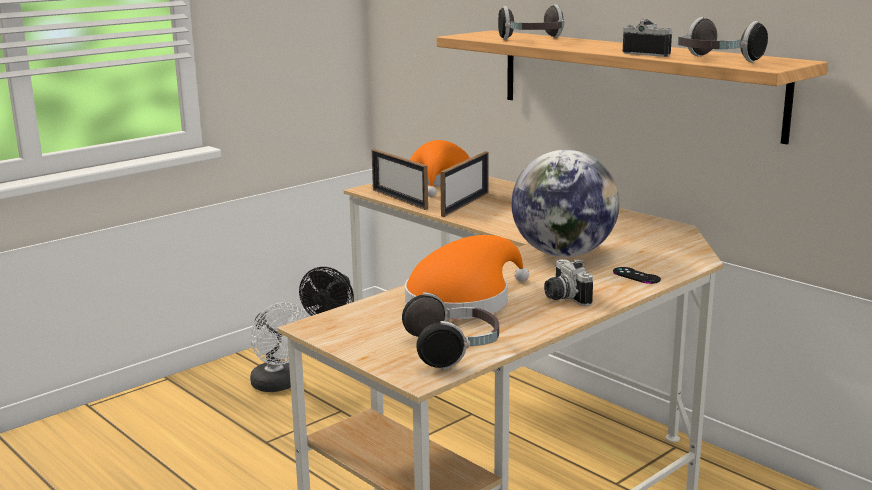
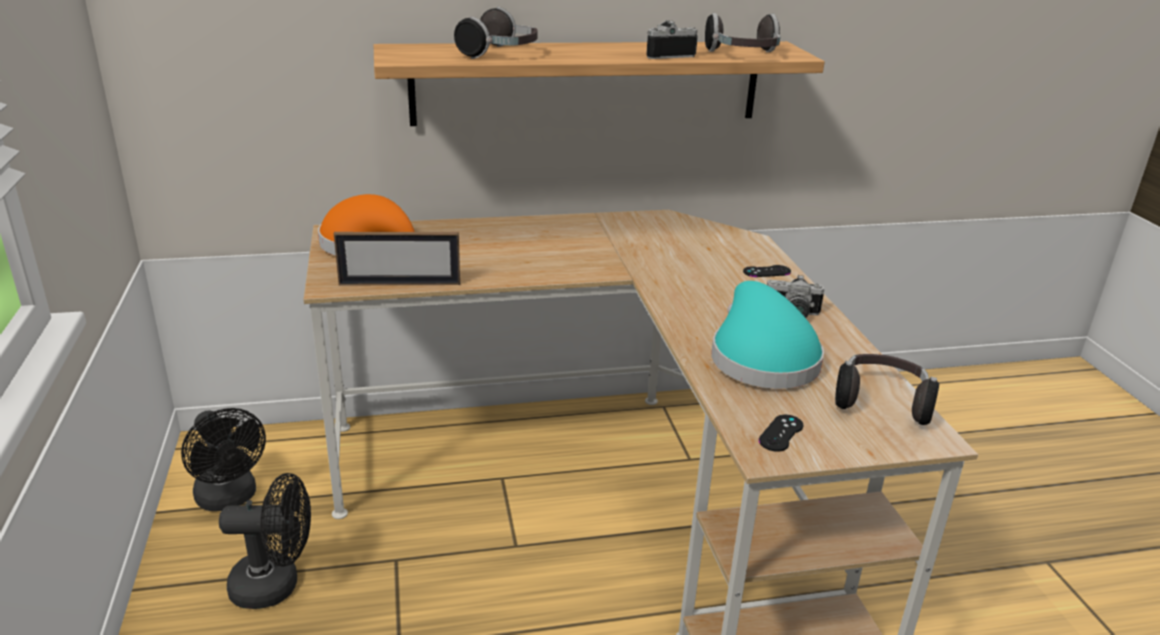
camera: 60 degrees left, 10 degrees up
white fan [250,302,309,392] -> black fan [219,473,311,609]
orange hat [405,235,529,319] -> turquoise hat [712,281,824,389]
picture frame [440,151,489,217] -> none
globe [511,150,620,257] -> none
none -> black game controller [759,415,803,452]

